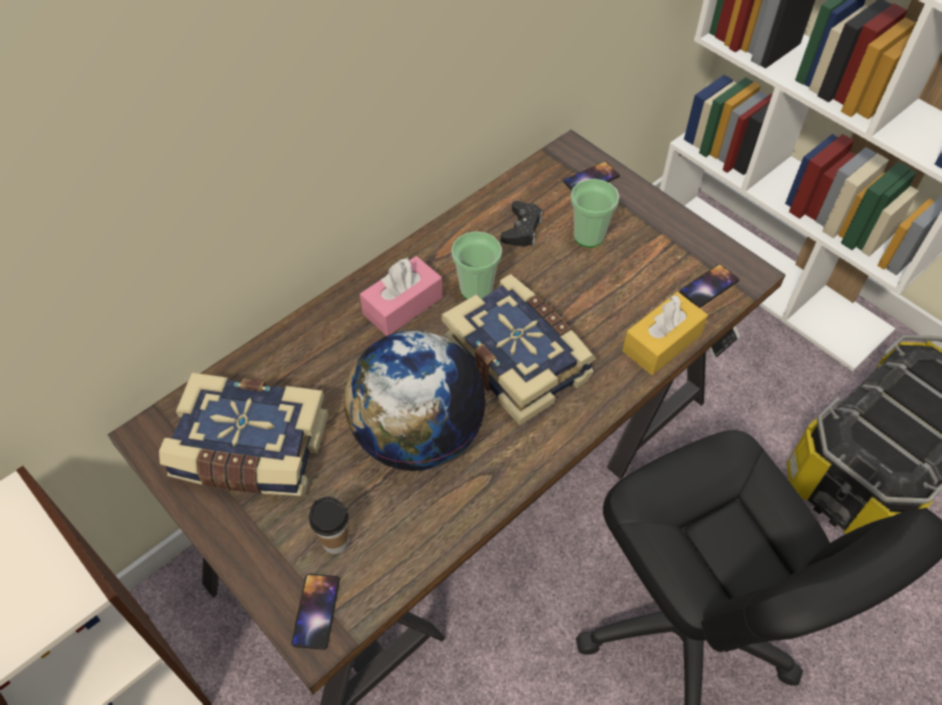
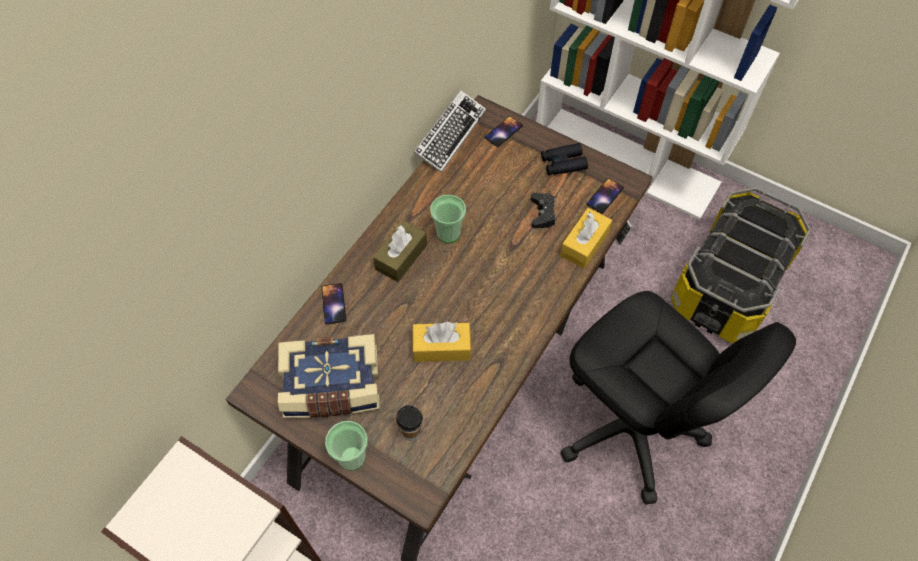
camera: 15 degrees left, 5 degrees up
phone [292,574,340,650] -> phone moved to [321,283,346,324]
globe [344,330,486,471] -> yellow tissue box [413,322,471,362]
pink tissue box [360,256,443,336] -> brown tissue box [373,220,427,282]
book [442,274,596,425] -> none
black game controller [501,201,542,247] -> black game controller moved to [531,193,556,228]
cup [571,179,619,247] -> cup moved to [325,421,367,471]
none -> keyboard [413,90,486,173]
none -> black binoculars [541,143,588,175]

